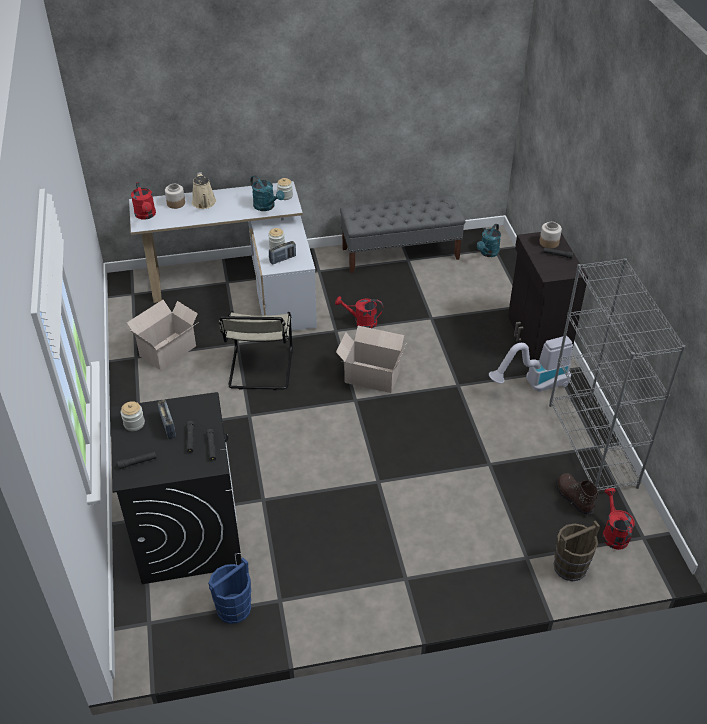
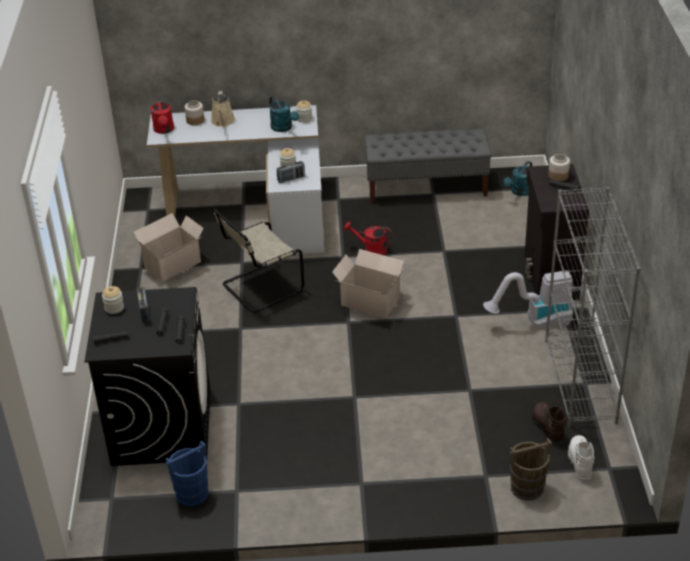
camera: 10 degrees right, 5 degrees down
beige chair [218,311,293,390] -> beige chair turned 45 degrees clockwise [214,209,304,312]
red watering can [603,488,635,550] -> white boot [568,435,595,479]

